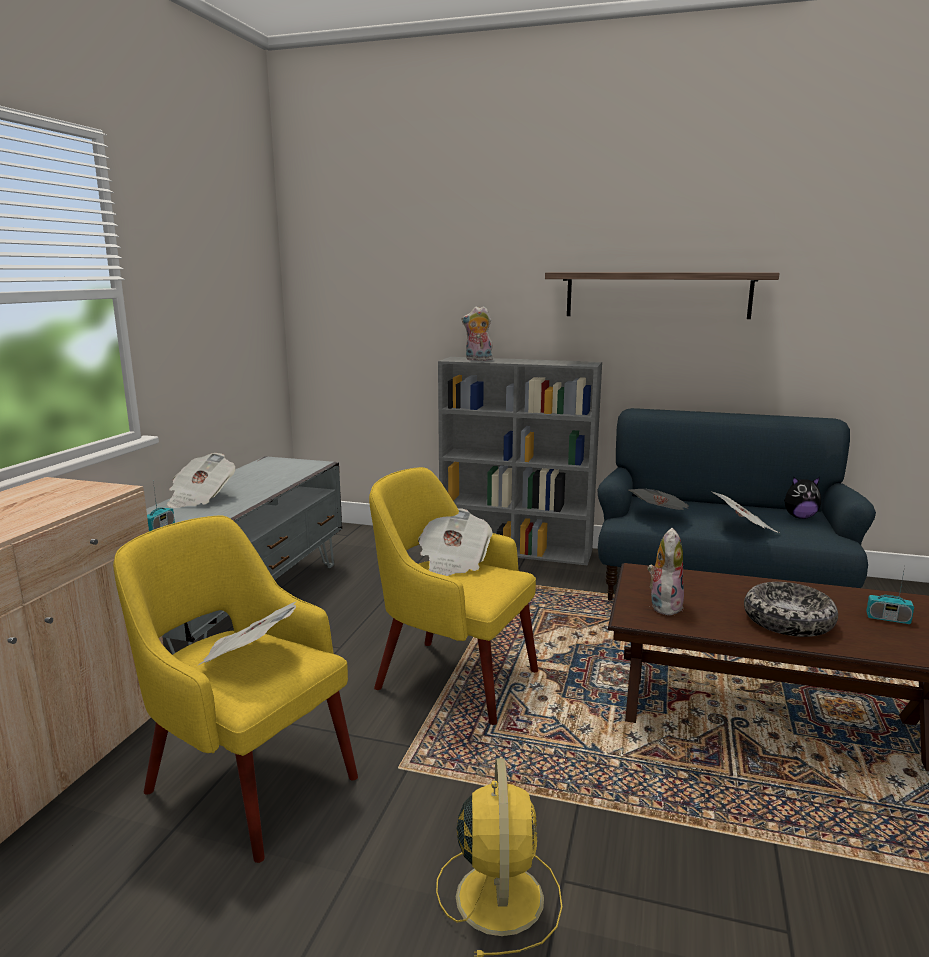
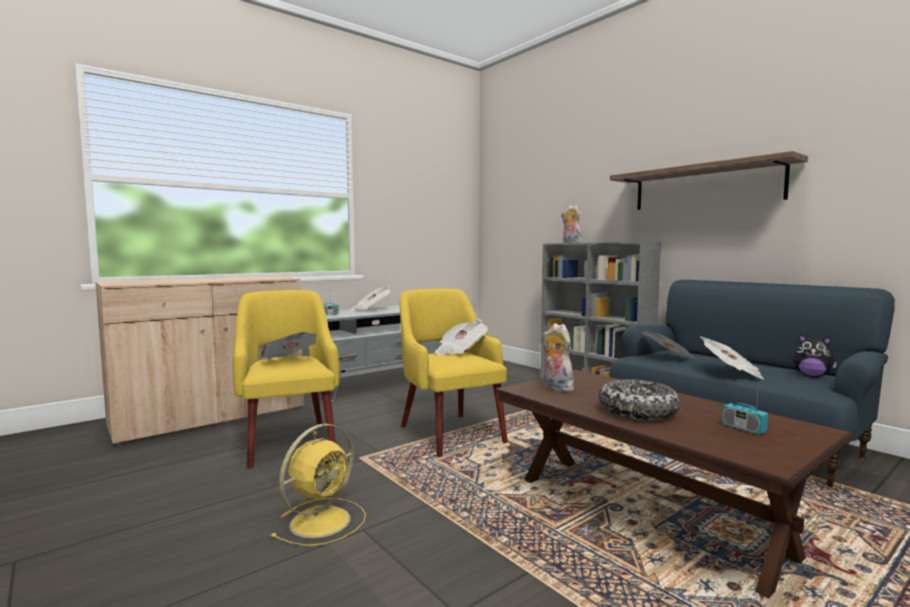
camera: 35 degrees right, 10 degrees down
plush toy [648,528,684,615] -> plush toy turned 90 degrees counterclockwise [542,323,577,392]

